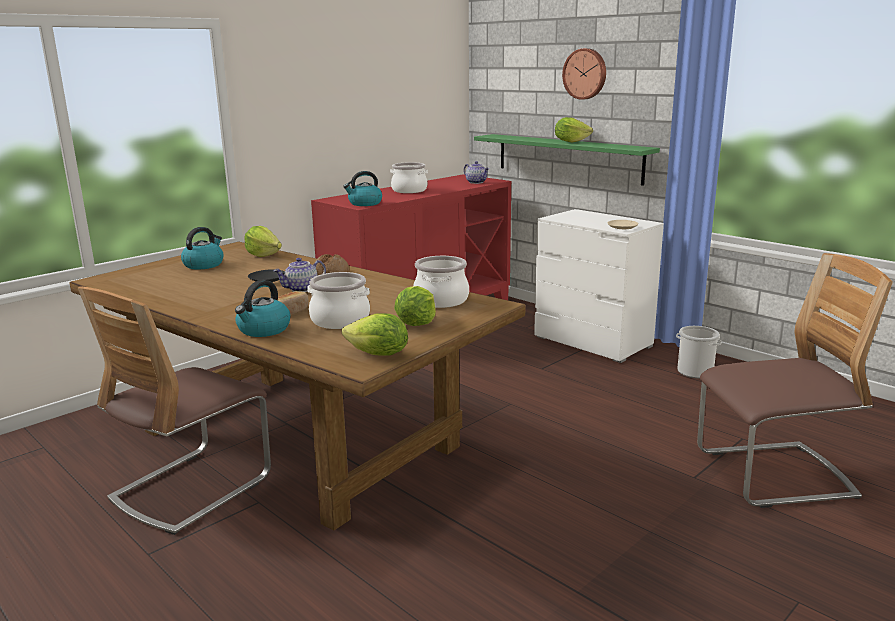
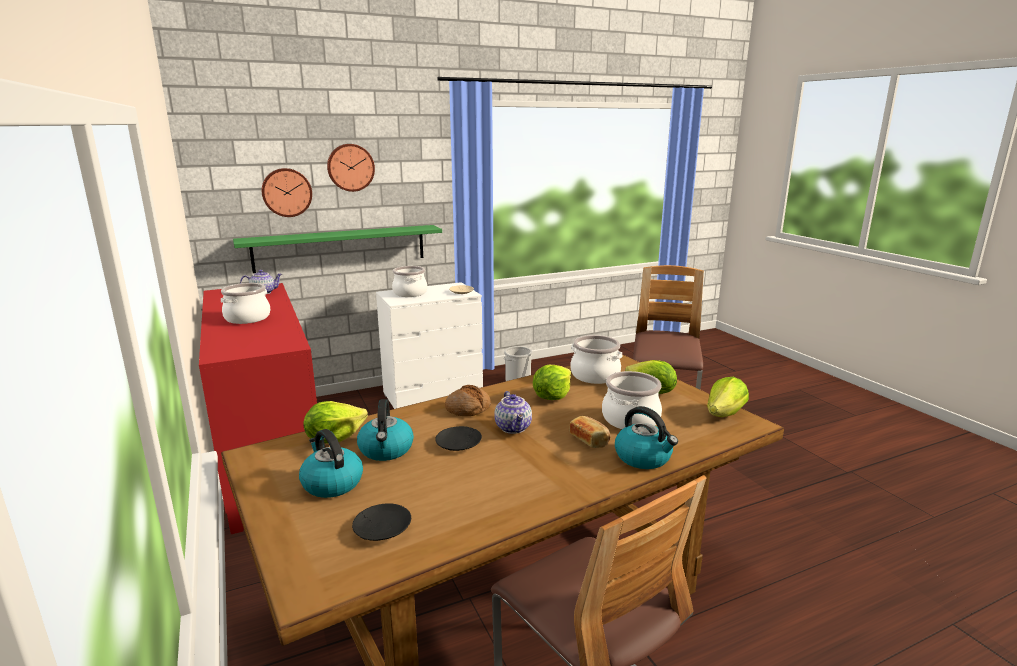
camera: 70 degrees left, 0 degrees up
kettle [343,171,382,206] -> kettle moved to [357,399,414,461]
lettuce [555,117,593,142] -> lettuce moved to [533,365,571,400]
none -> wall clock [262,168,312,217]
none -> black plate [352,503,411,541]
none -> cooking pot [392,266,427,297]

